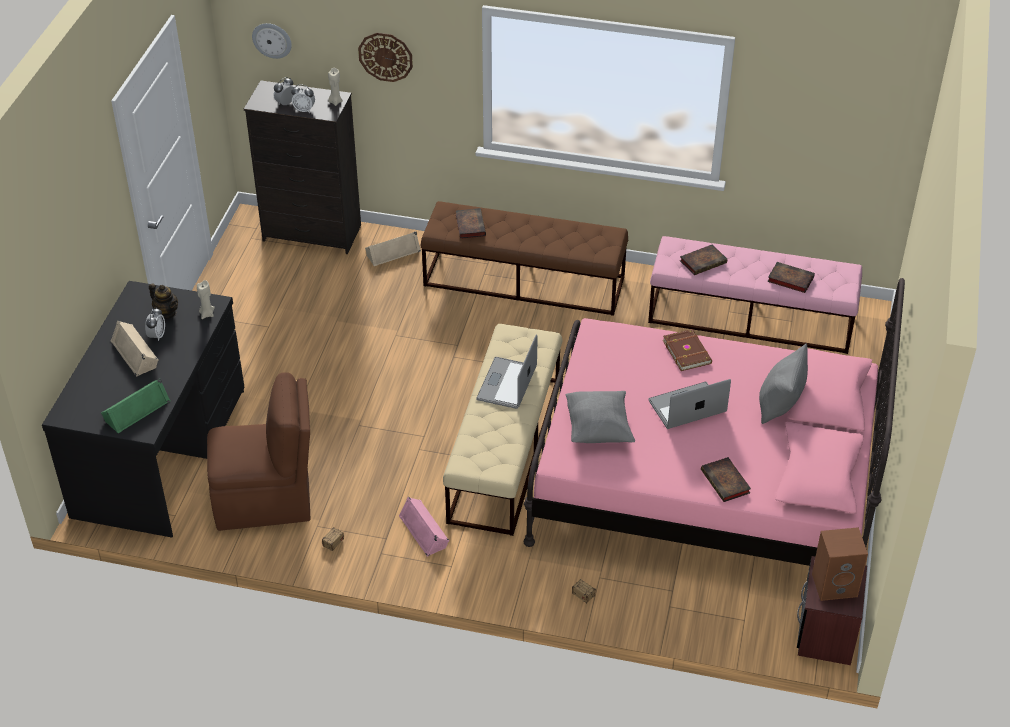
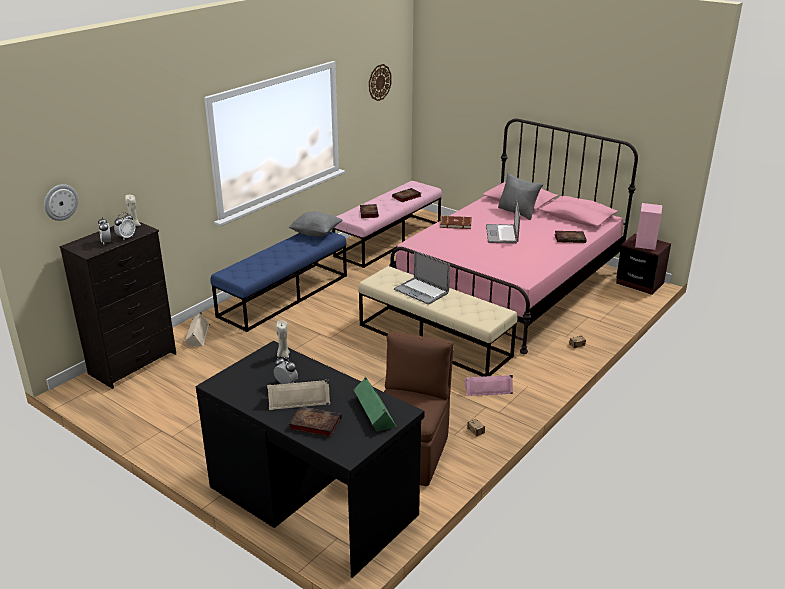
camera: 65 degrees left, 15 degrees down
teapot [149,283,178,319] -> none
wall clock [358,33,413,82] -> wall clock moved to [369,64,391,101]
brown bench [421,201,628,316] -> blue bench [211,231,347,332]
book [456,208,486,239] -> book moved to [289,407,341,437]
grey pillow [566,391,635,443] -> grey pillow moved to [289,211,343,237]
brown speaker [812,527,868,601] -> pink speaker [635,203,662,250]

